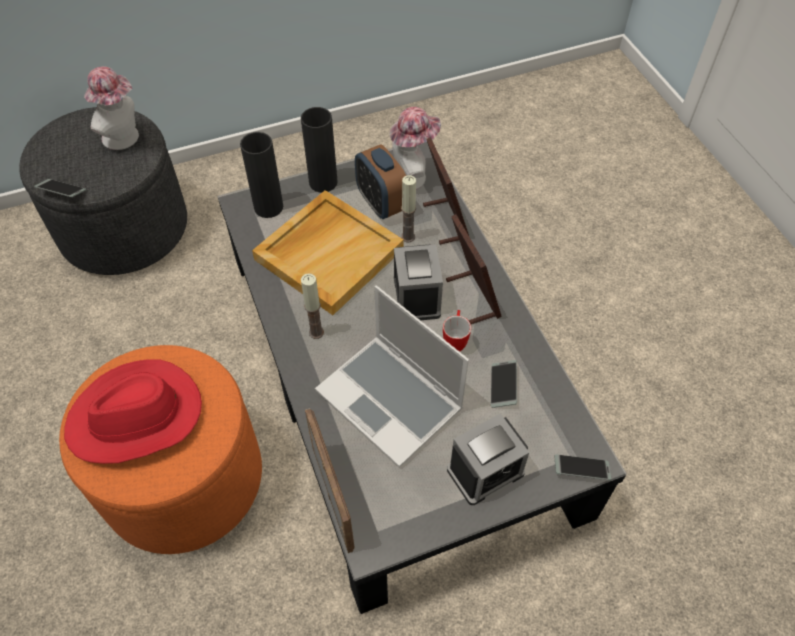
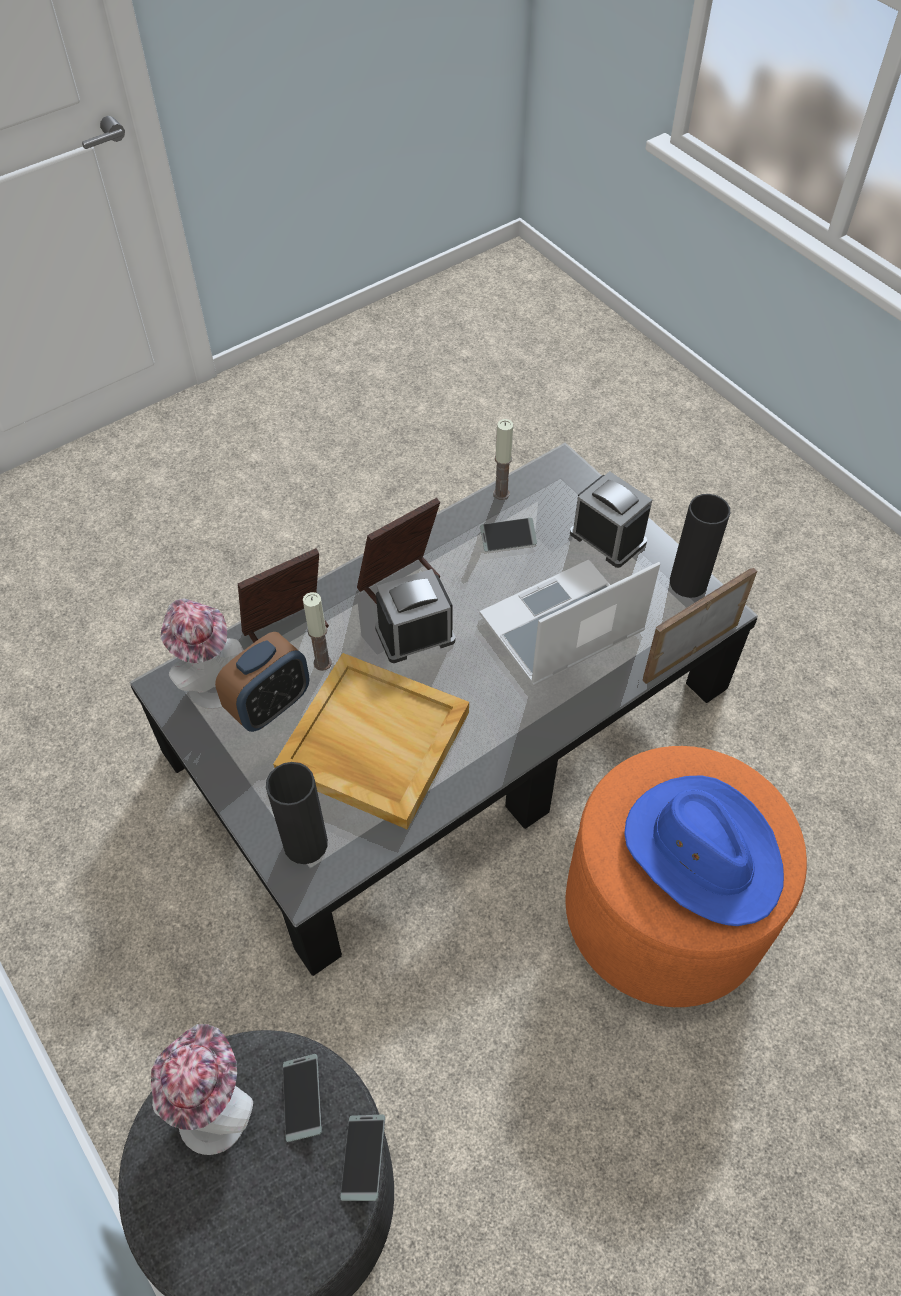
camera: 105 degrees left, 0 degrees up
red hat [64,359,202,464] -> blue hat [624,775,784,926]
black vase [301,107,338,192] -> black vase moved to [670,494,730,598]
candle [301,273,324,339] -> candle moved to [493,419,513,500]
laptop [315,285,469,468] -> laptop turned 150 degrees counterclockwise [480,560,660,686]
mug [443,310,471,352] -> none
phone [554,454,611,480] -> phone moved to [283,1054,322,1142]

